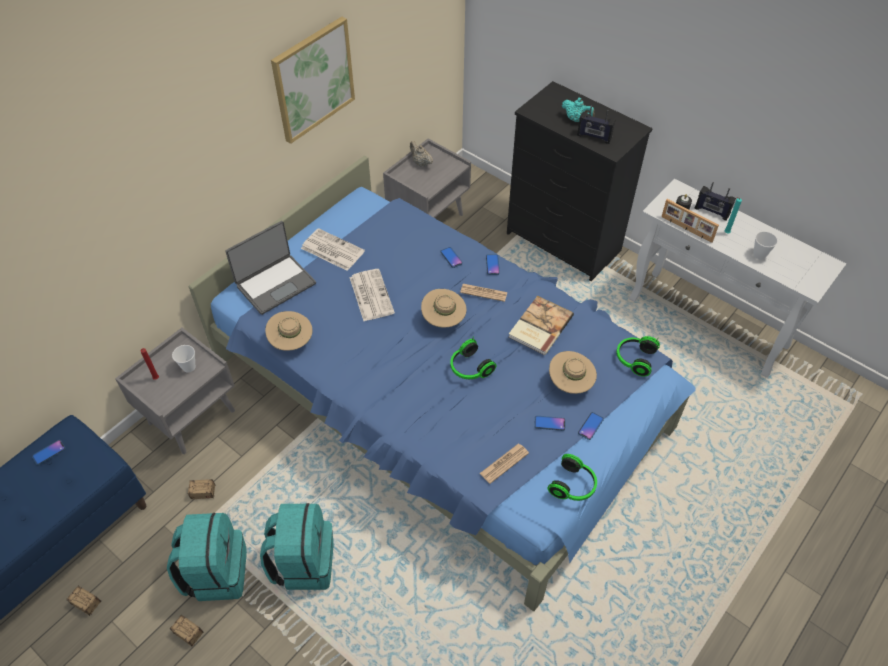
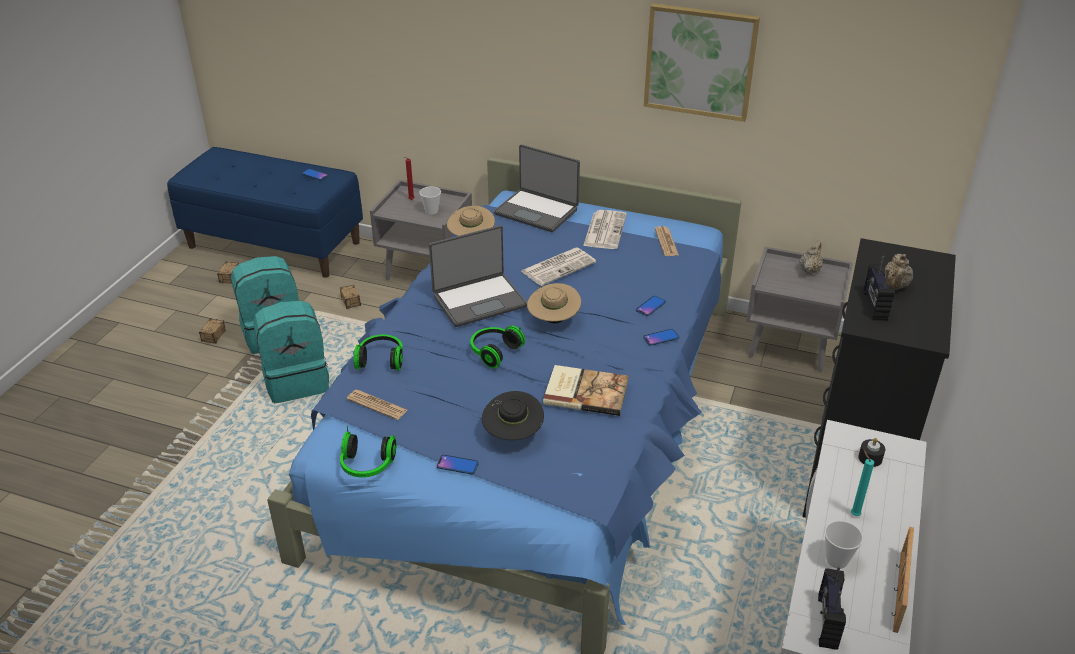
camera: 70 degrees right, 15 degrees down
newspaper [460,284,507,302] -> newspaper moved to [655,226,679,256]
phone [534,416,565,431] -> none
beige hat [549,351,597,394] -> black hat [482,391,544,440]
turquoise teapot [562,98,595,122] -> beige teapot [885,254,913,290]
headphones [616,336,660,376] -> headphones moved to [354,334,403,371]
picture frame [661,199,719,243] -> picture frame moved to [892,527,914,633]
radio [695,182,736,221] -> radio moved to [818,566,846,650]
none -> laptop [429,225,527,327]

